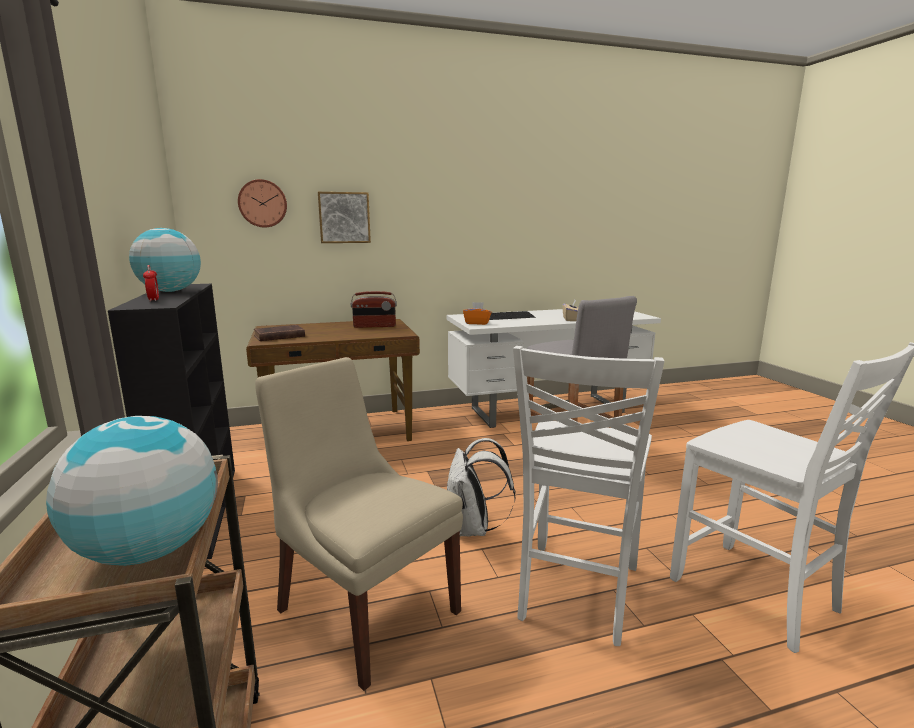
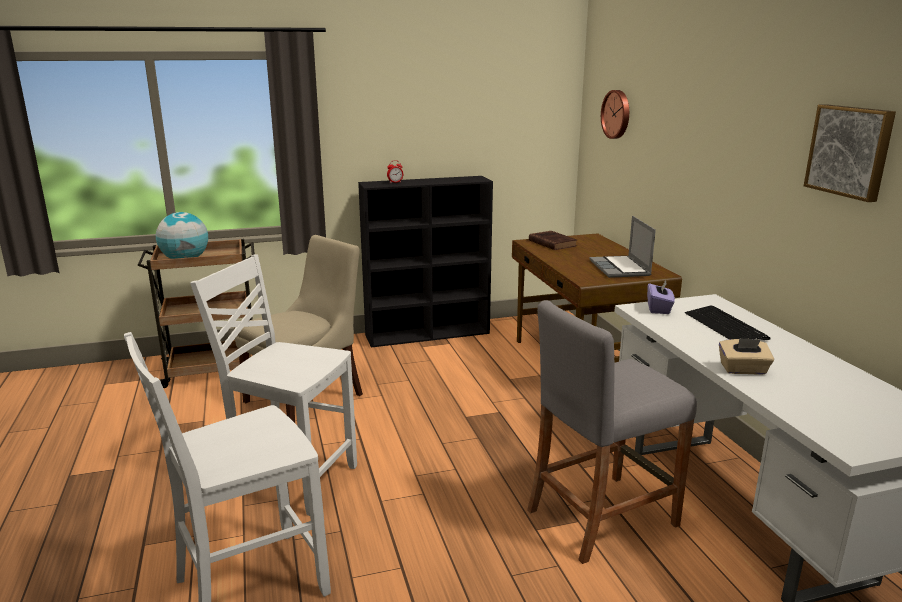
camera: 90 degrees right, 5 degrees up
globe [129,228,201,292] -> none
picture [318,192,371,243] -> picture moved to [804,104,896,202]
radio [351,291,397,328] -> laptop [589,216,656,278]
white backpack [447,438,516,537] -> none
orange tissue box [463,302,491,325] -> purple tissue box [647,280,675,314]

